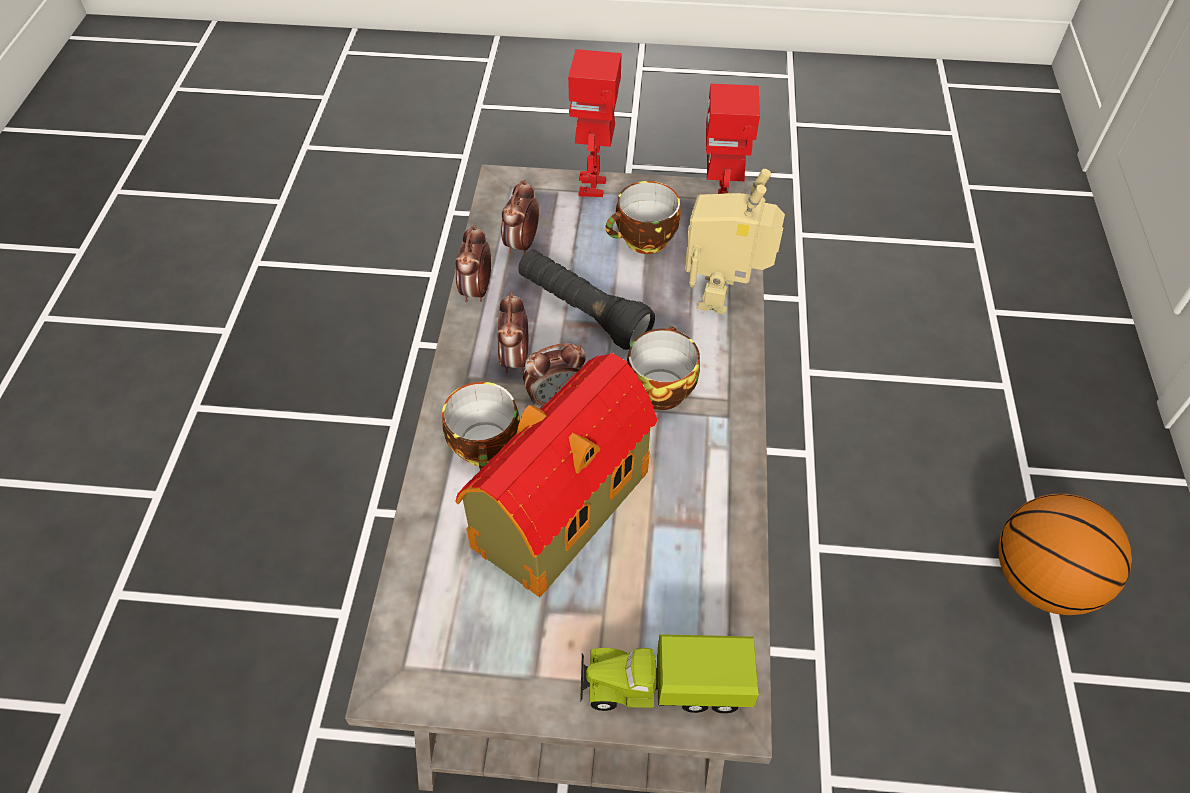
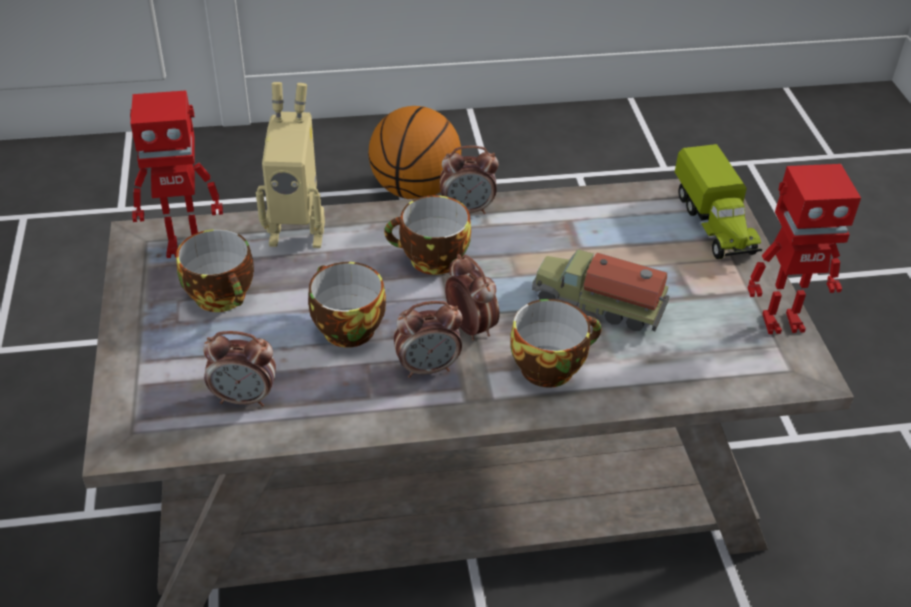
camera: 105 degrees left, 10 degrees down
alarm clock [455,225,491,302] -> alarm clock moved to [440,145,499,214]
toy house [455,352,657,597] -> toy truck [532,249,670,331]
black flashlight [518,249,655,350] -> cup [308,262,386,348]
toy robot [568,49,622,197] -> toy robot moved to [748,164,861,334]

